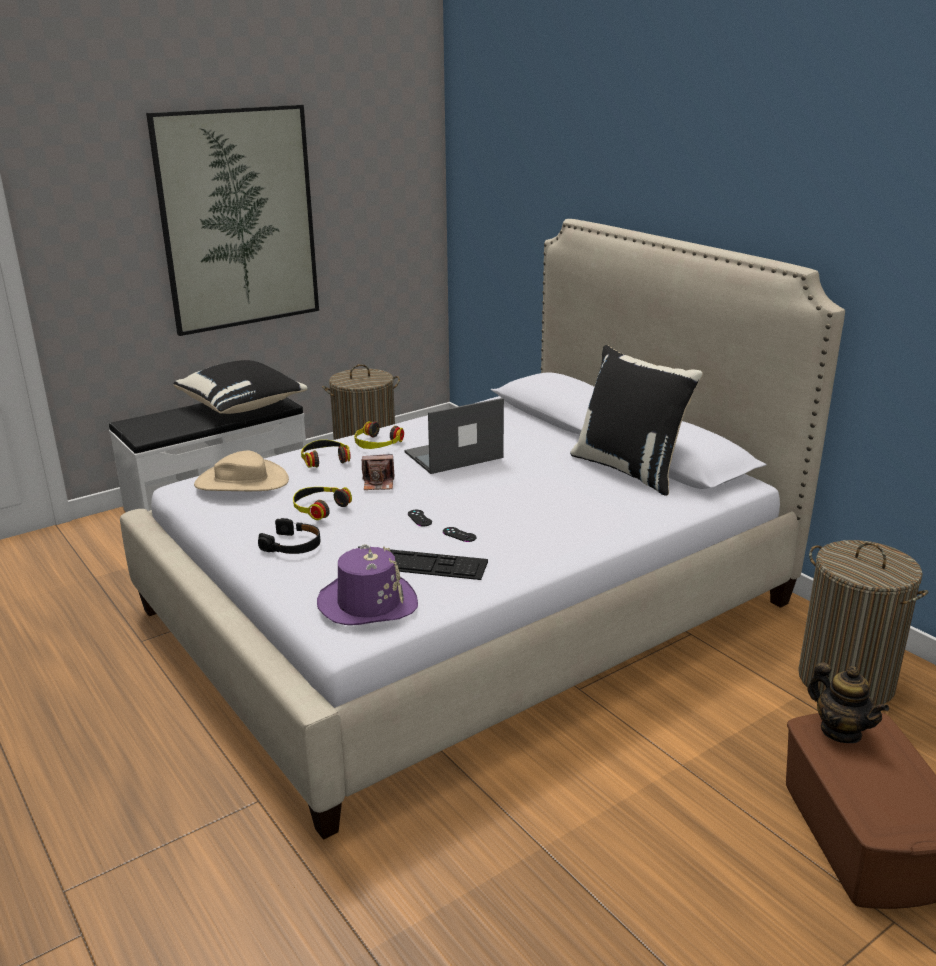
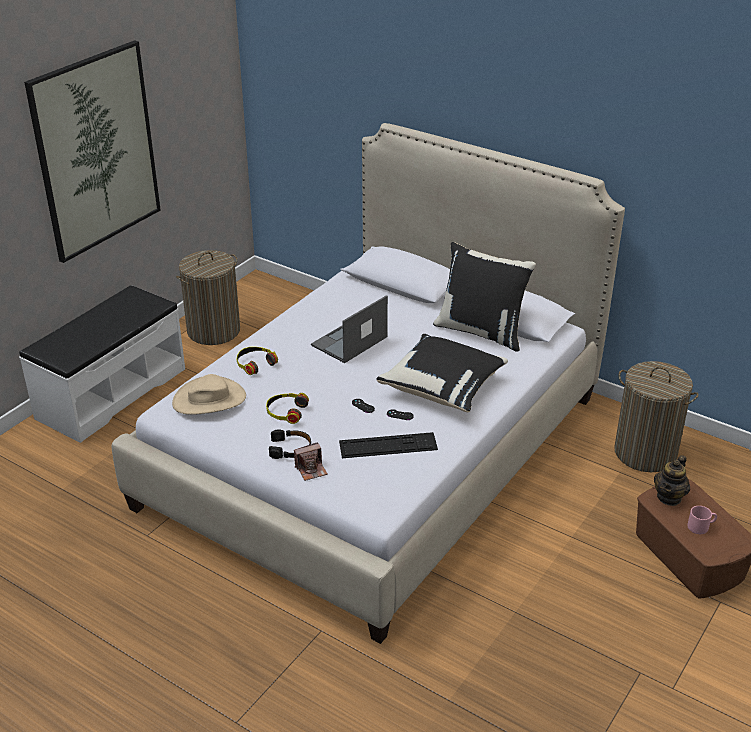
camera: 20 degrees left, 10 degrees up
black pillow [174,360,308,414] -> black pillow moved to [376,334,508,412]
purple hat [317,544,418,625] -> none
headphones [354,421,404,449] -> none
camera [361,454,394,490] -> camera moved to [294,442,328,481]
teapot [808,662,889,743] -> teapot turned 90 degrees clockwise [654,455,690,506]
none -> pink mug [687,506,717,534]

